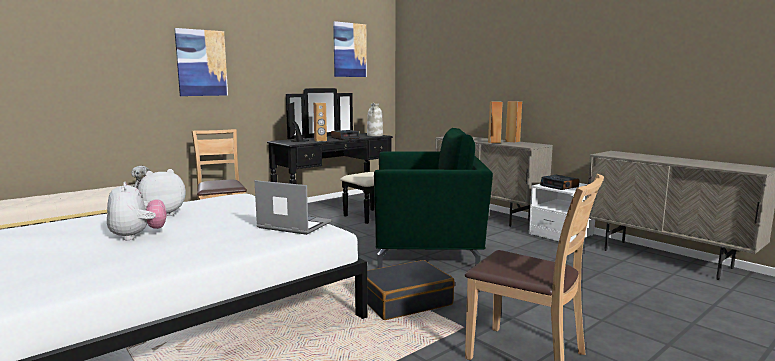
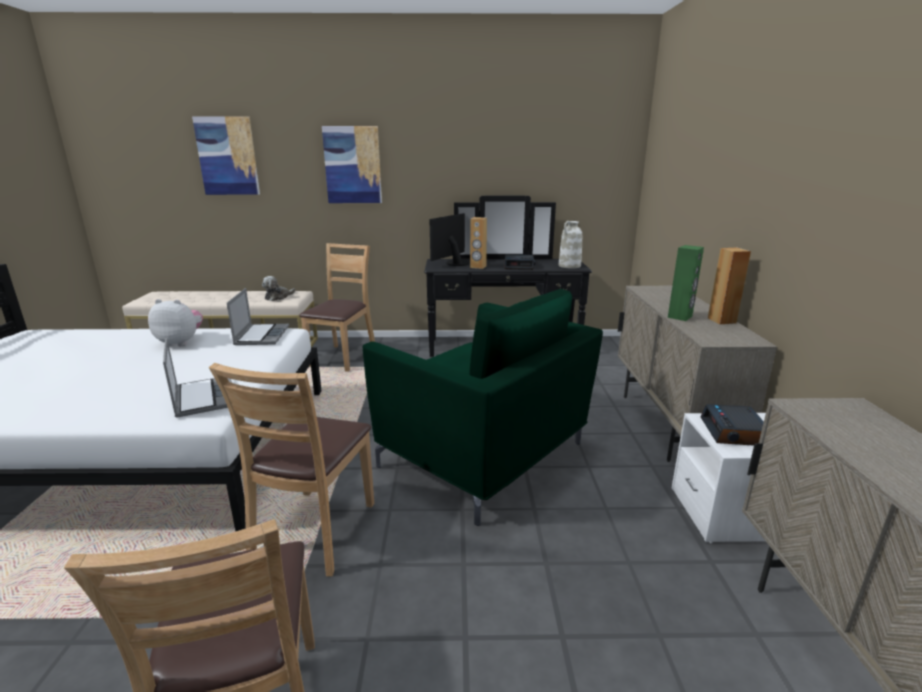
camera: 40 degrees right, 10 degrees up
plush toy [107,182,166,240] -> none
picture [333,21,367,77] -> picture moved to [192,116,260,195]
black suitcase [367,260,454,320] -> brown chair [209,363,374,576]
brown speaker [488,101,503,143] -> green speaker [668,245,704,321]
none -> laptop [227,288,289,345]

